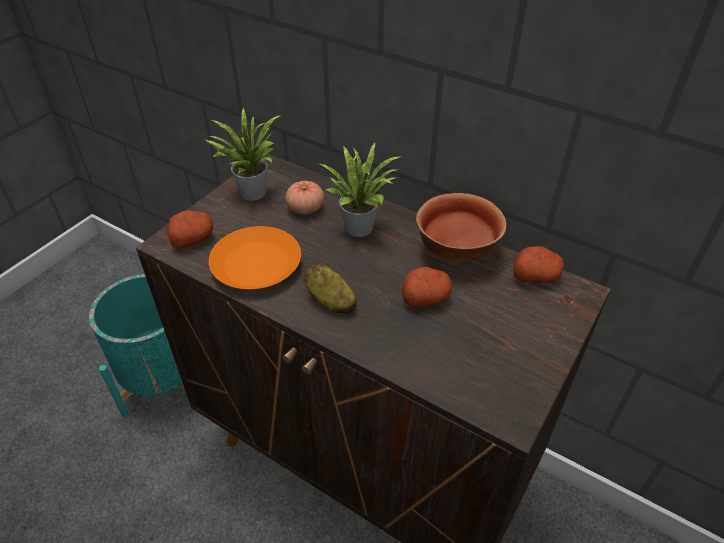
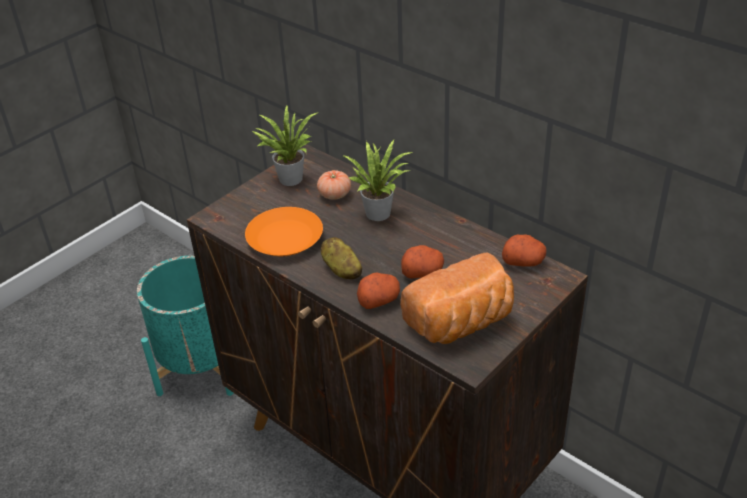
camera: 10 degrees right, 5 degrees down
potato [167,210,213,248] -> potato moved to [357,272,400,309]
bowl [416,193,507,262] -> none
none -> bread [400,253,514,344]

